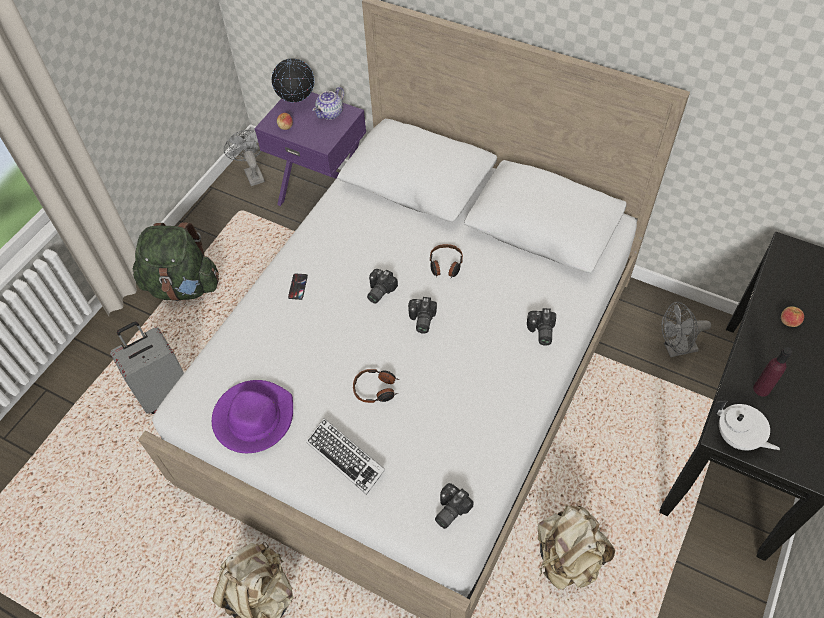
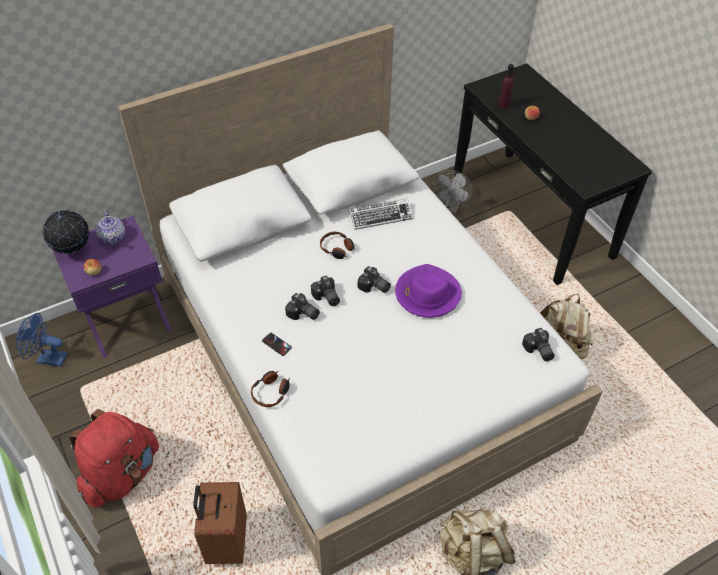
camera: 60 degrees left, 5 degrees down
grey suitcase [110,321,184,414] -> brown suitcase [193,482,247,564]
green backpack [133,222,219,301] -> red backpack [69,409,159,508]
purple hat [212,380,293,453] -> purple hat moved to [395,264,462,318]
grey fan [224,130,265,186] -> blue fan [16,313,68,367]
keyboard [306,418,386,495] -> keyboard moved to [349,198,413,230]
headphones [353,369,399,403] -> headphones moved to [251,371,290,407]
camera [527,308,556,346] -> camera moved to [285,293,320,320]
white teapot [714,400,780,451] -> none
purple bottle [753,347,792,397] -> purple bottle moved to [499,64,514,109]

